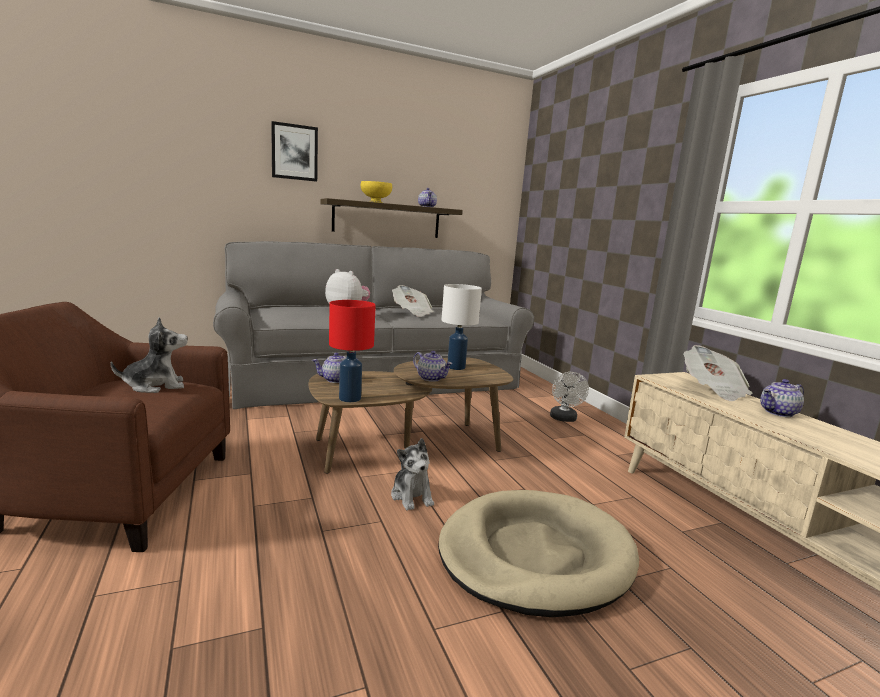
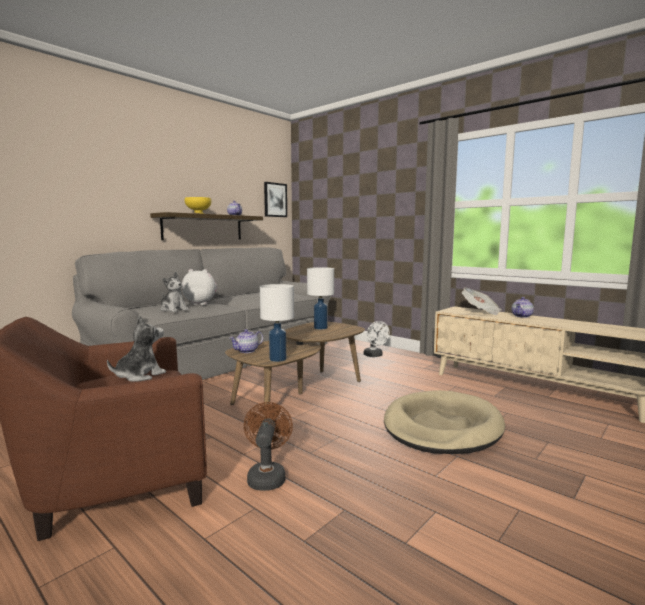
camera: 25 degrees left, 5 degrees down
picture [271,121,318,182] -> picture moved to [264,182,287,217]
red table lamp [329,300,376,402] -> white table lamp [260,284,294,362]
plush toy [391,438,434,511] -> plush toy moved to [161,272,188,312]
newspaper [392,285,434,317] -> none
teapot [413,351,452,382] -> none
none -> brown fan [244,402,293,491]

